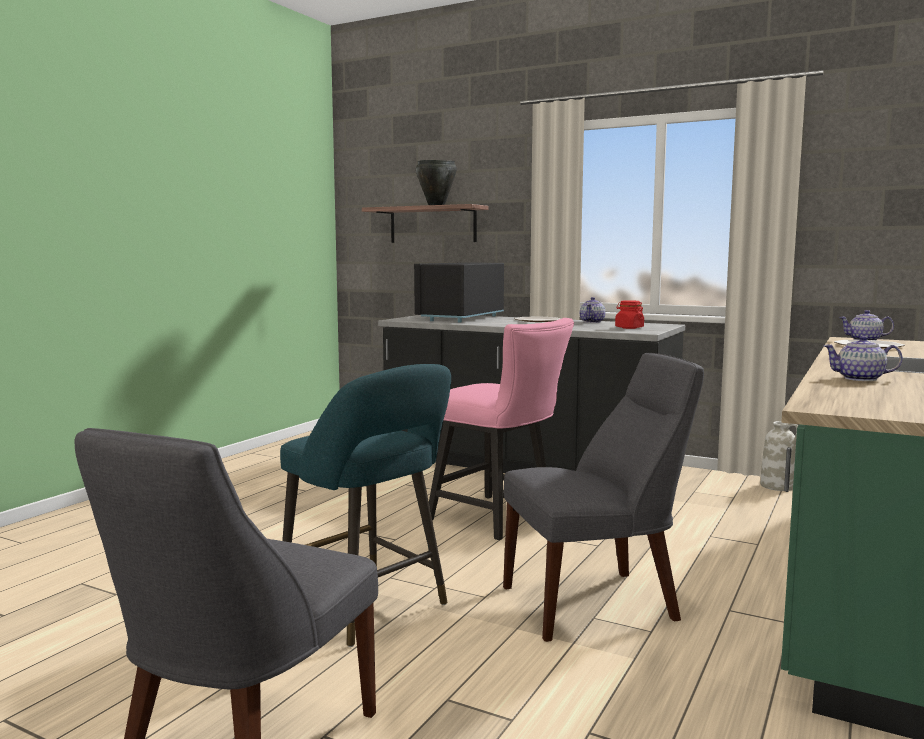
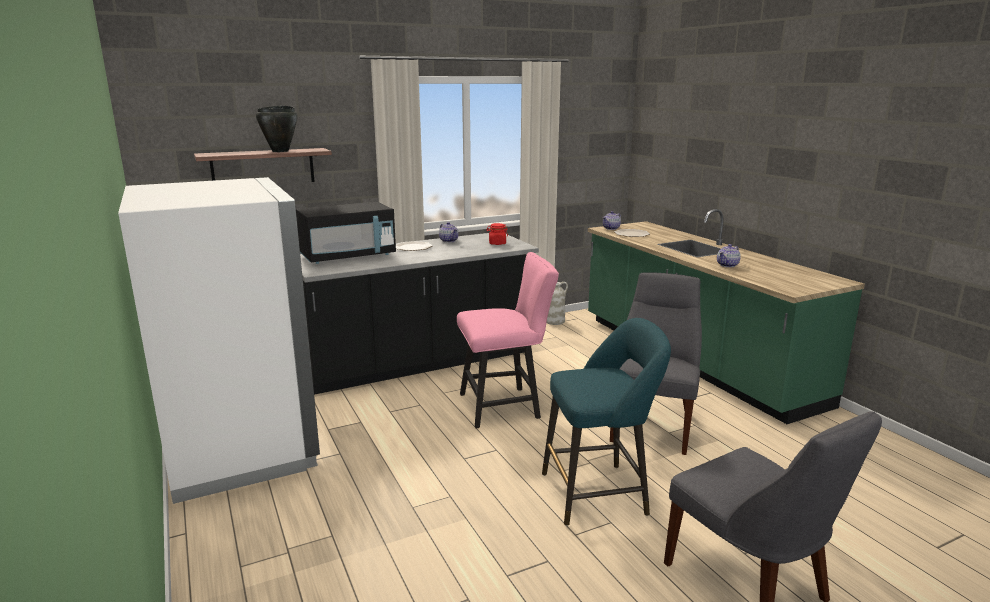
camera: 55 degrees left, 10 degrees up
black microwave [414,262,504,323] -> black microwave turned 90 degrees counterclockwise [296,202,396,264]
none -> white fridge [118,177,320,504]

